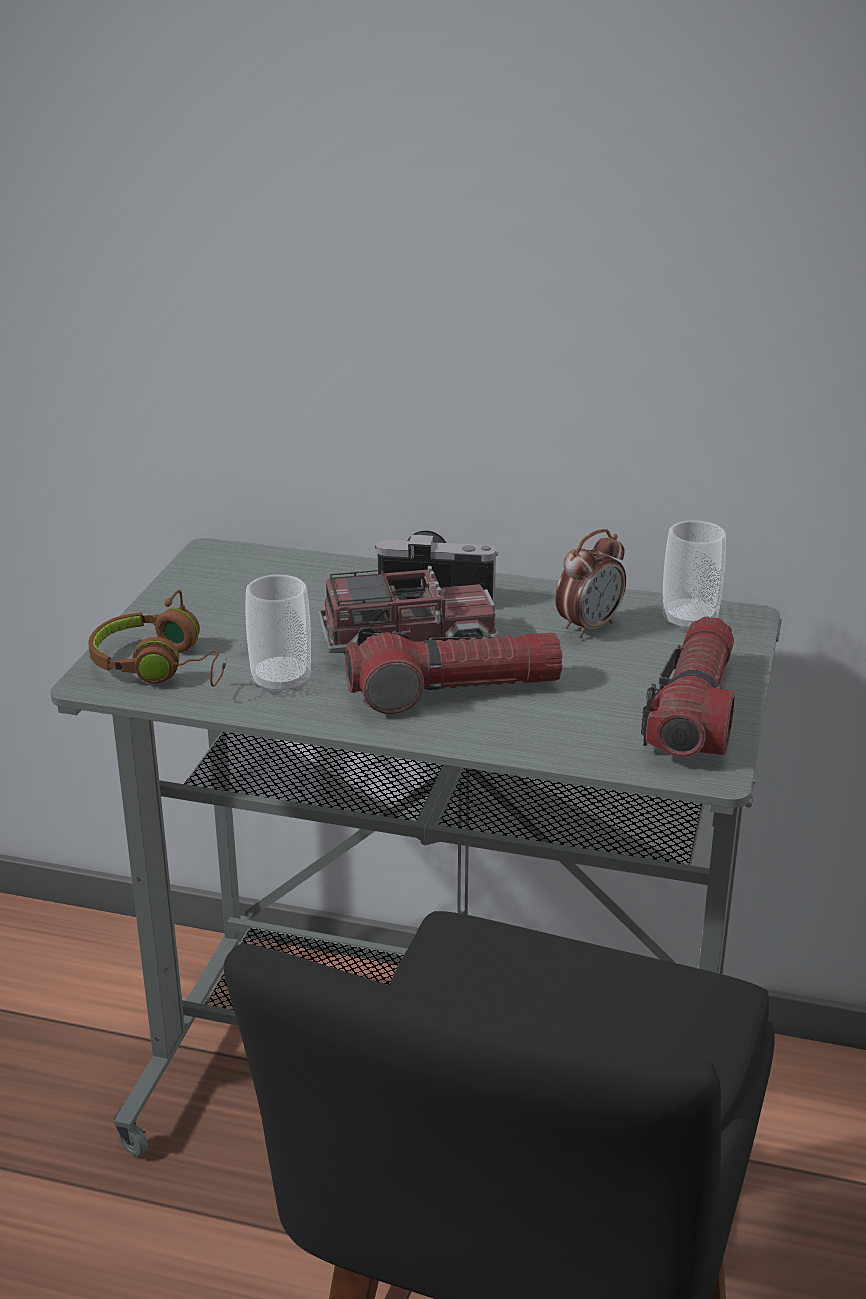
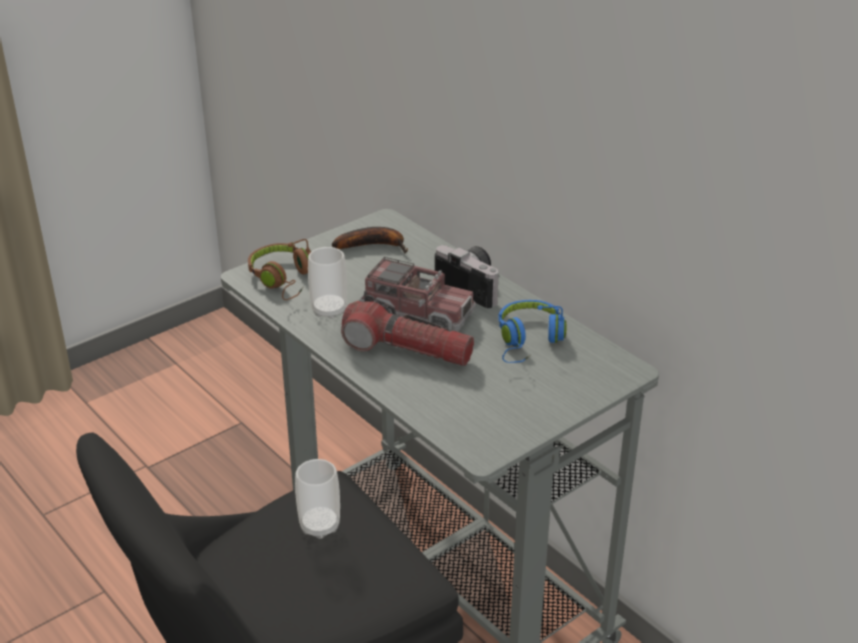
camera: 35 degrees right, 5 degrees up
alarm clock [555,529,626,638] -> blue headphones [498,300,566,363]
flashlight [641,616,735,757] -> none
cup [662,520,726,633] -> cup moved to [295,459,340,539]
none -> banana [332,227,408,254]

